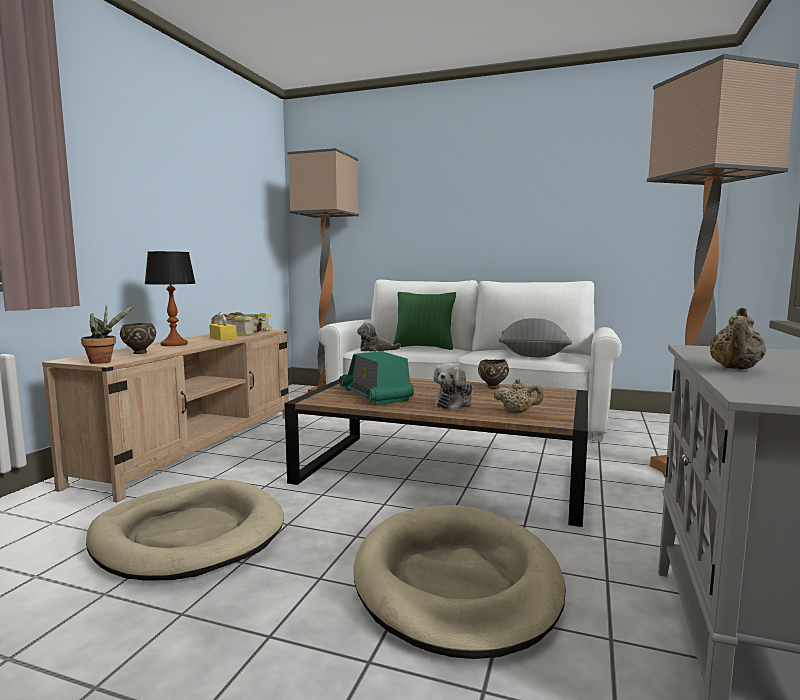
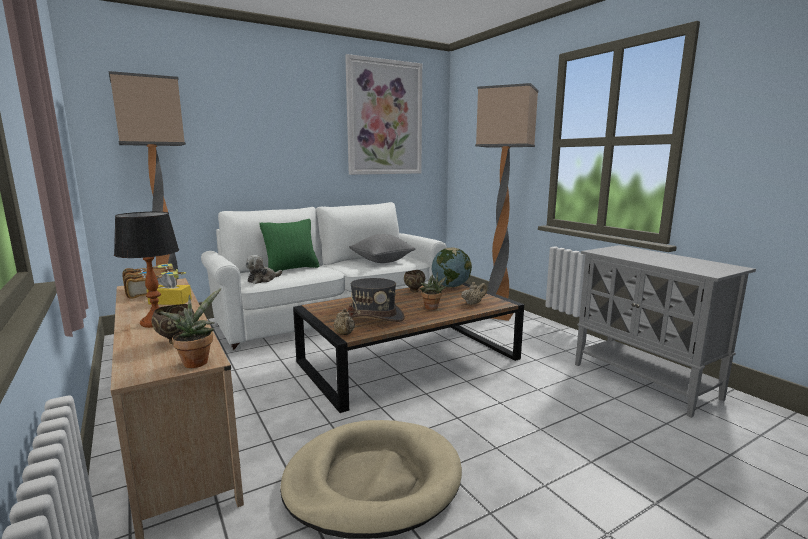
camera: 50 degrees left, 5 degrees up
radio [339,351,414,405] -> grey hat [348,278,405,322]
beige dog bed [353,505,566,659] -> none
plush toy [433,363,473,410] -> potted plant [420,272,447,310]
beige teapot [710,307,766,370] -> beige teapot moved to [333,308,355,335]
none -> picture [345,54,422,175]
none -> globe [432,247,472,288]

